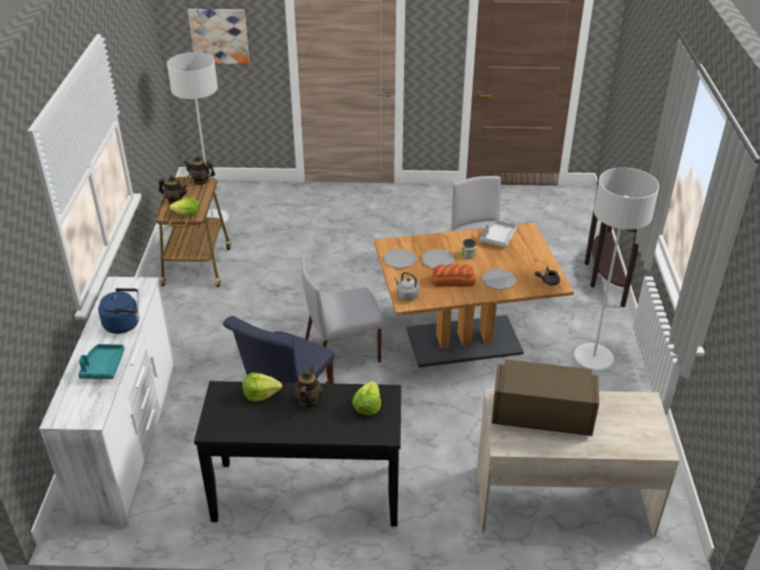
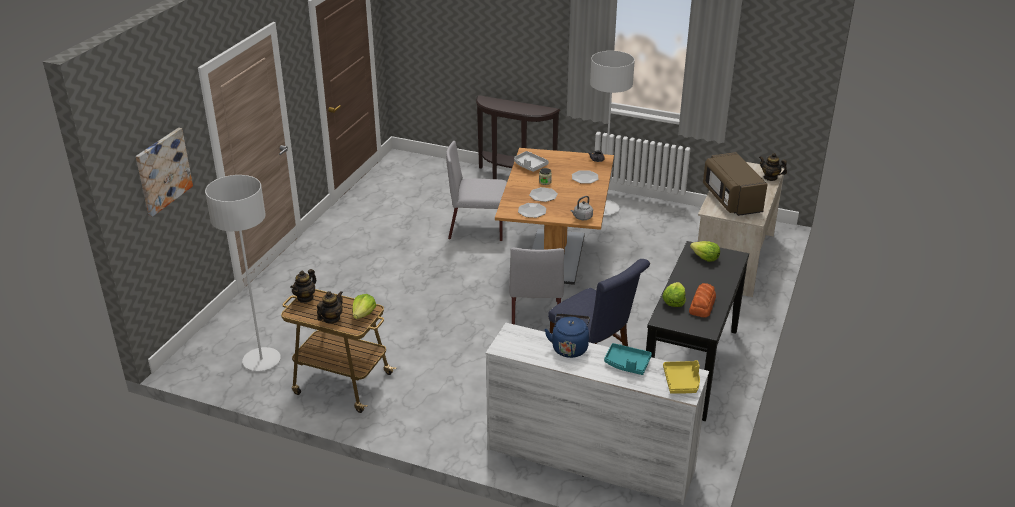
camera: 70 degrees left, 5 degrees down
teapot [293,365,323,407] -> teapot moved to [759,153,787,181]
bread [432,264,475,287] -> bread moved to [689,283,716,317]
brown microwave [492,359,599,436] -> brown microwave turned 45 degrees counterclockwise [703,152,767,216]
none -> yellow tray [663,360,700,394]

